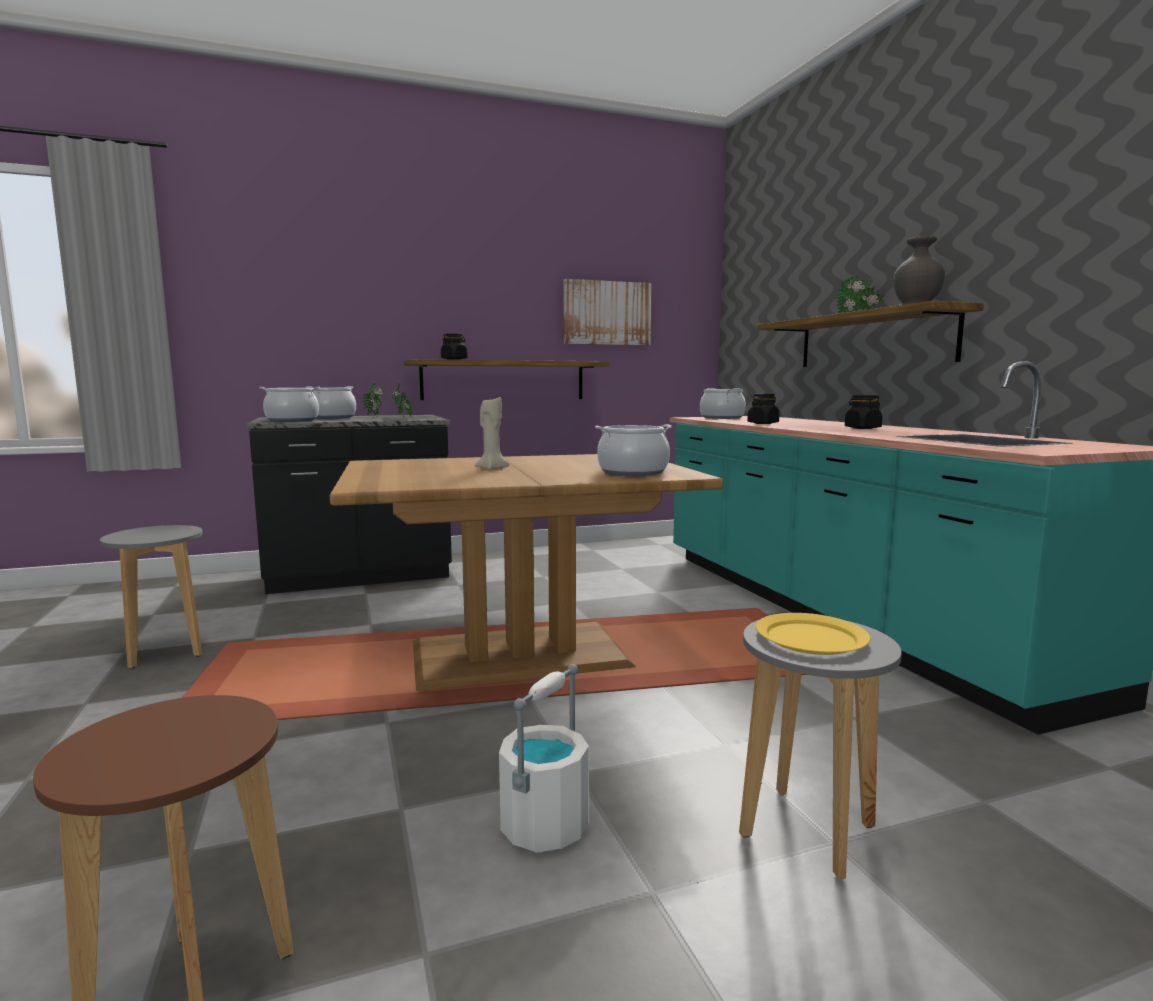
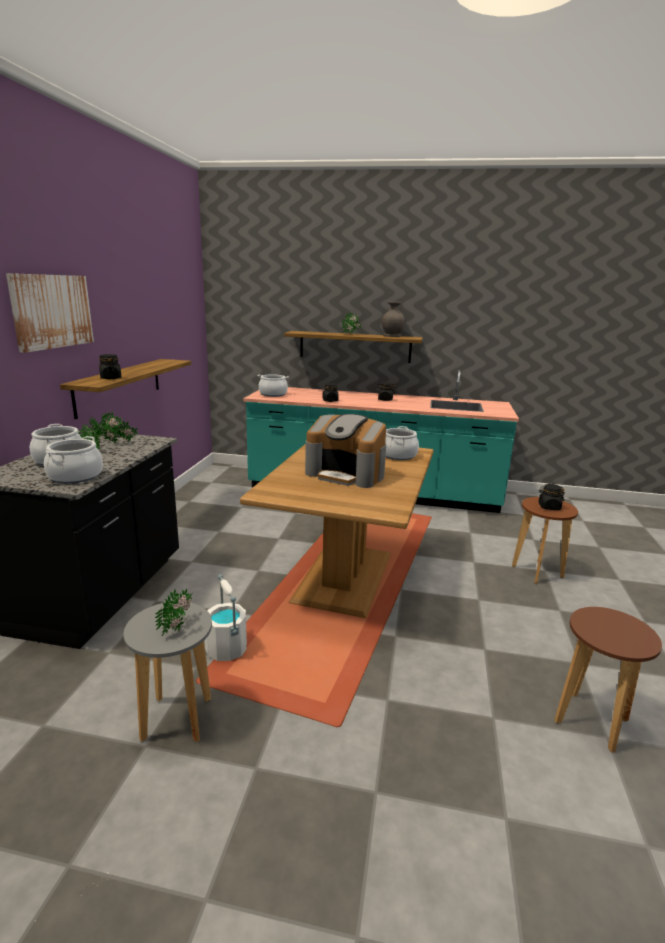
camera: 60 degrees left, 10 degrees up
beige candle [475,396,509,470] -> coffee machine [305,414,386,488]
white bucket [499,664,589,853] -> white bucket moved to [204,574,247,661]
picture [564,279,652,346] -> picture moved to [6,273,94,353]
grey stool [739,620,902,879] -> brown stool [512,497,578,584]
yellow plate [756,613,870,655] -> black jar [538,484,565,510]
none -> potted plant [155,588,193,637]

